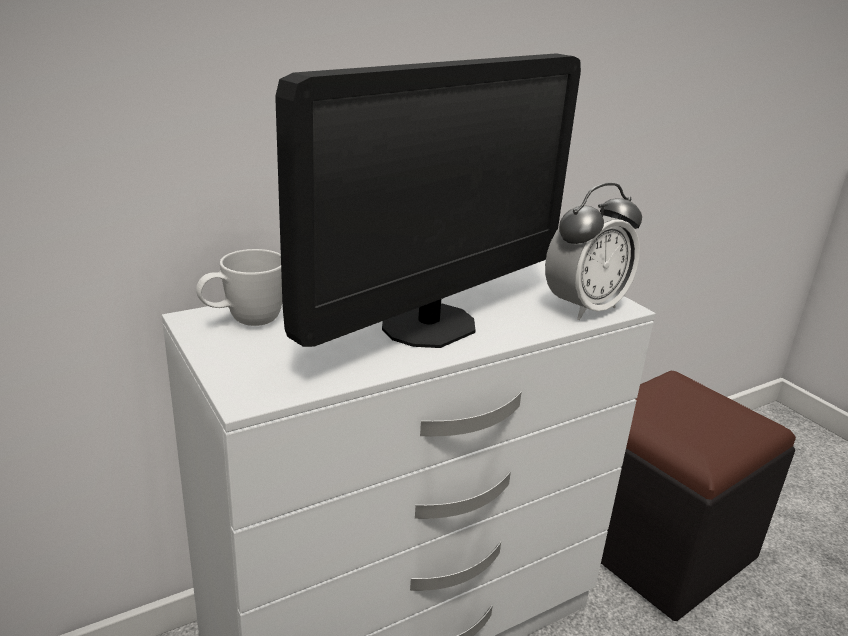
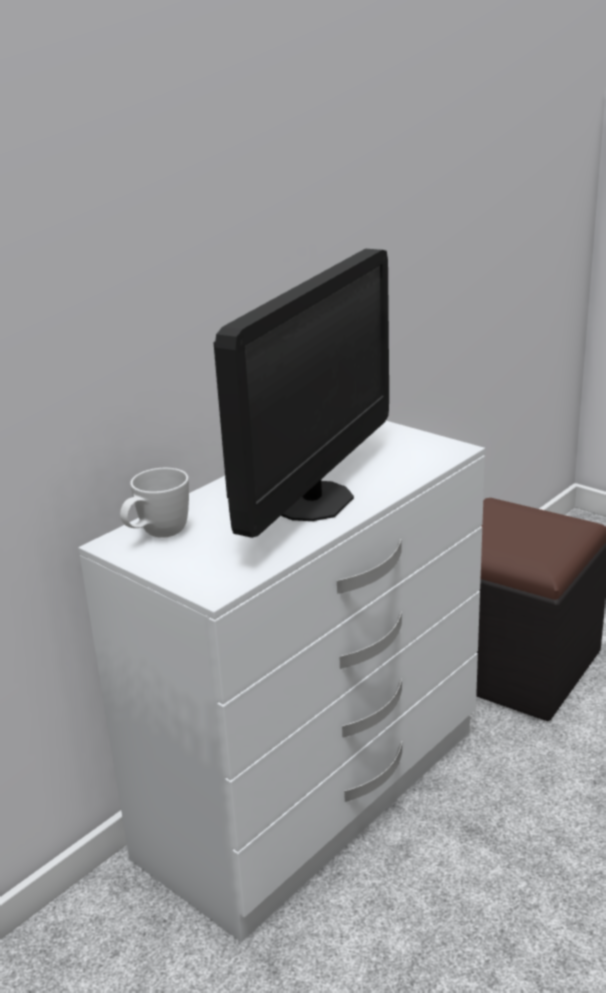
camera: 15 degrees left, 0 degrees up
alarm clock [545,183,642,320] -> none

